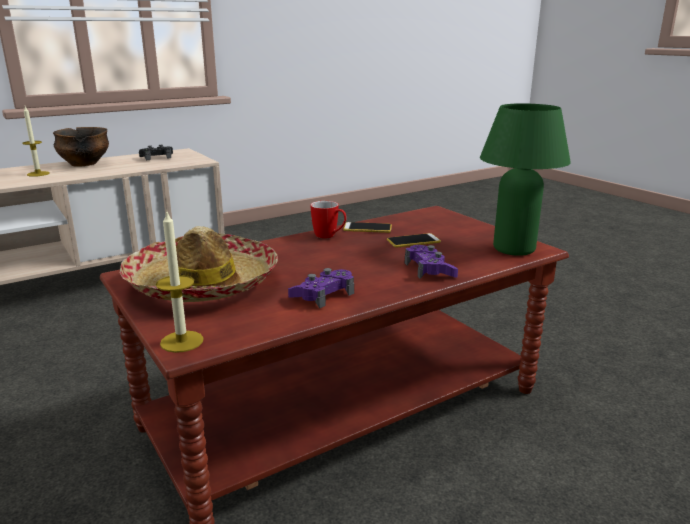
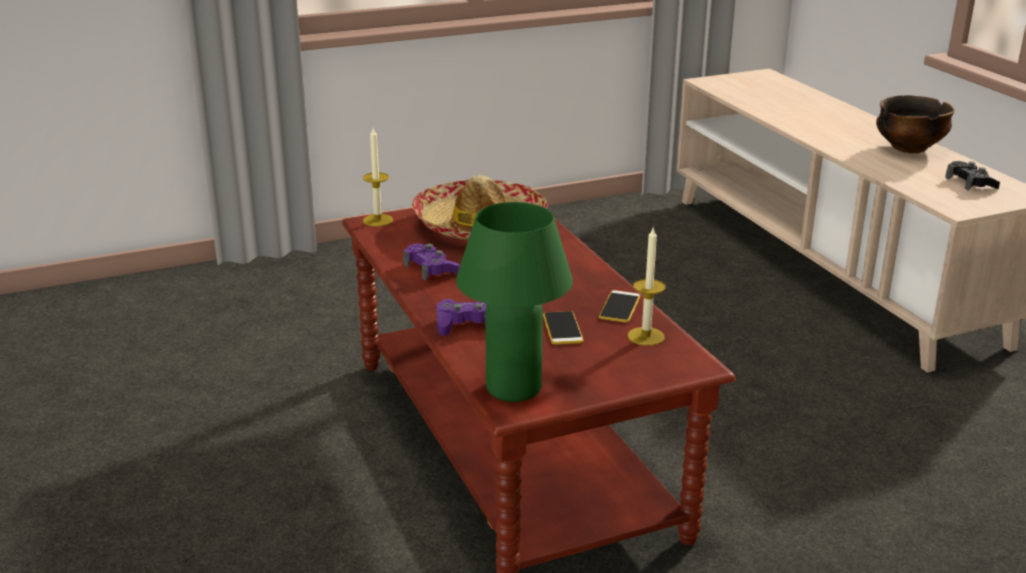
camera: 100 degrees right, 5 degrees up
candle [22,107,50,177] -> candle moved to [628,228,666,346]
mug [310,201,347,239] -> none

